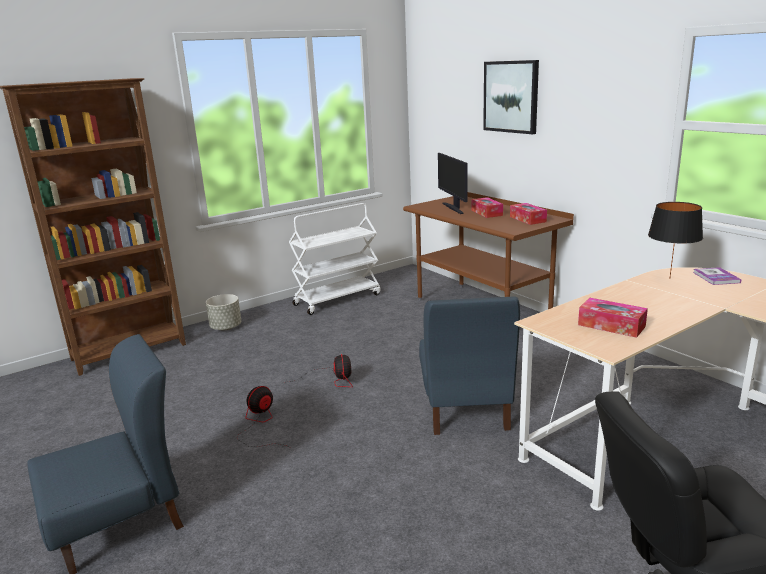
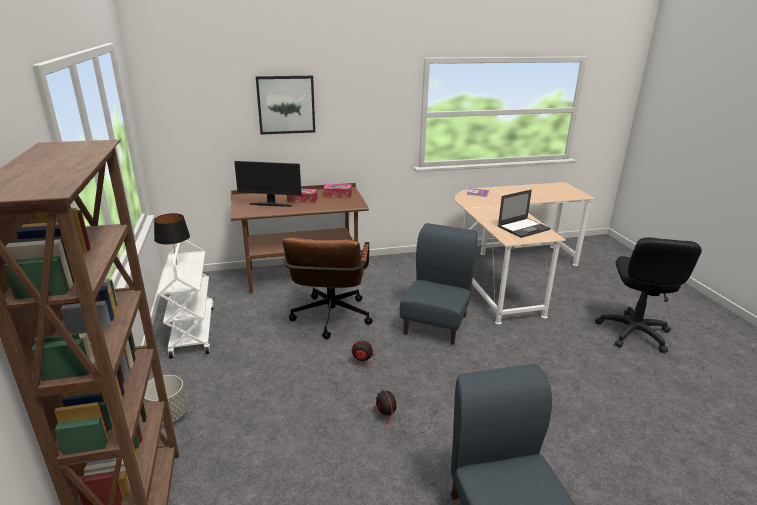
camera: 70 degrees left, 5 degrees up
blue chair [419,296,520,435] -> blue chair turned 90 degrees counterclockwise [400,223,477,345]
tissue box [578,298,648,338] -> laptop [498,190,551,238]
black table lamp [648,202,703,277] -> black table lamp moved to [154,213,190,263]
none -> brown office chair [282,238,373,339]

